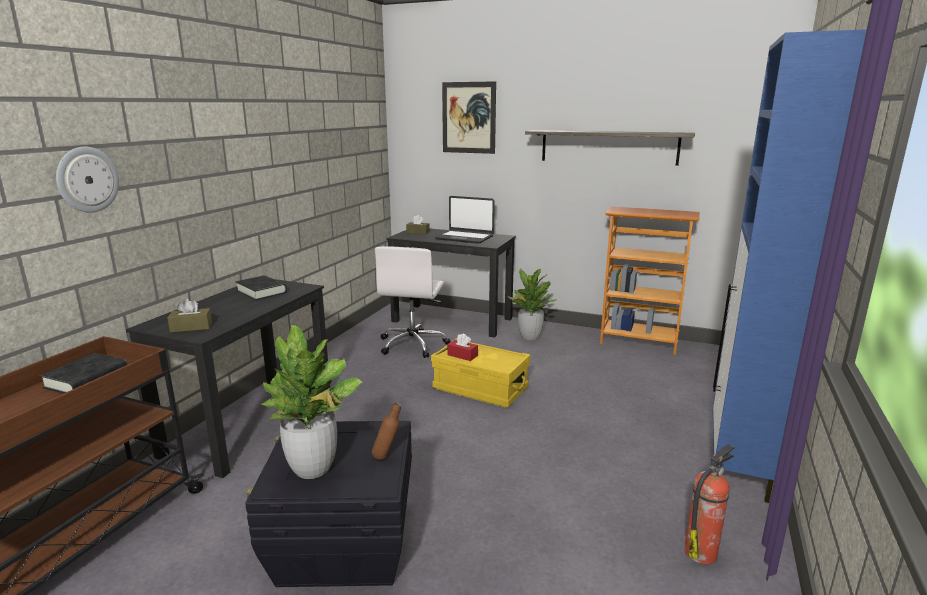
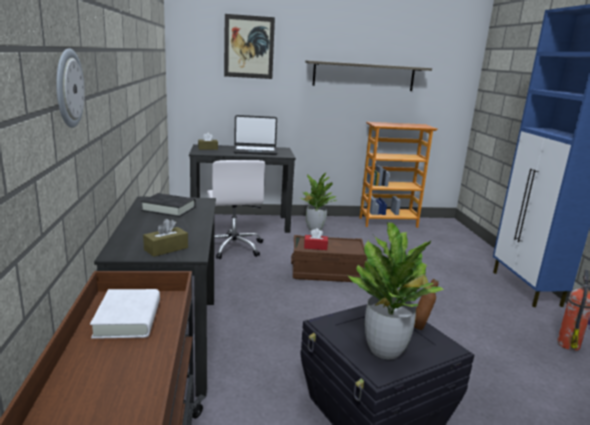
camera: 30 degrees left, 0 degrees up
black book [40,353,127,394] -> white book [90,289,160,339]
yellow storage box [431,339,530,407] -> brown storage box [291,235,367,282]

